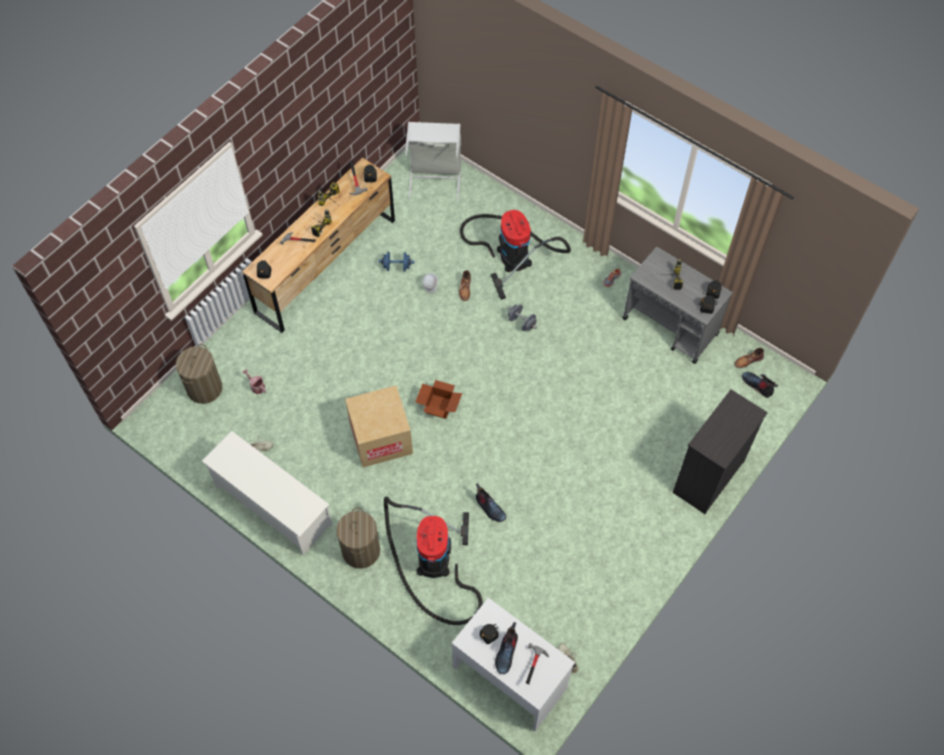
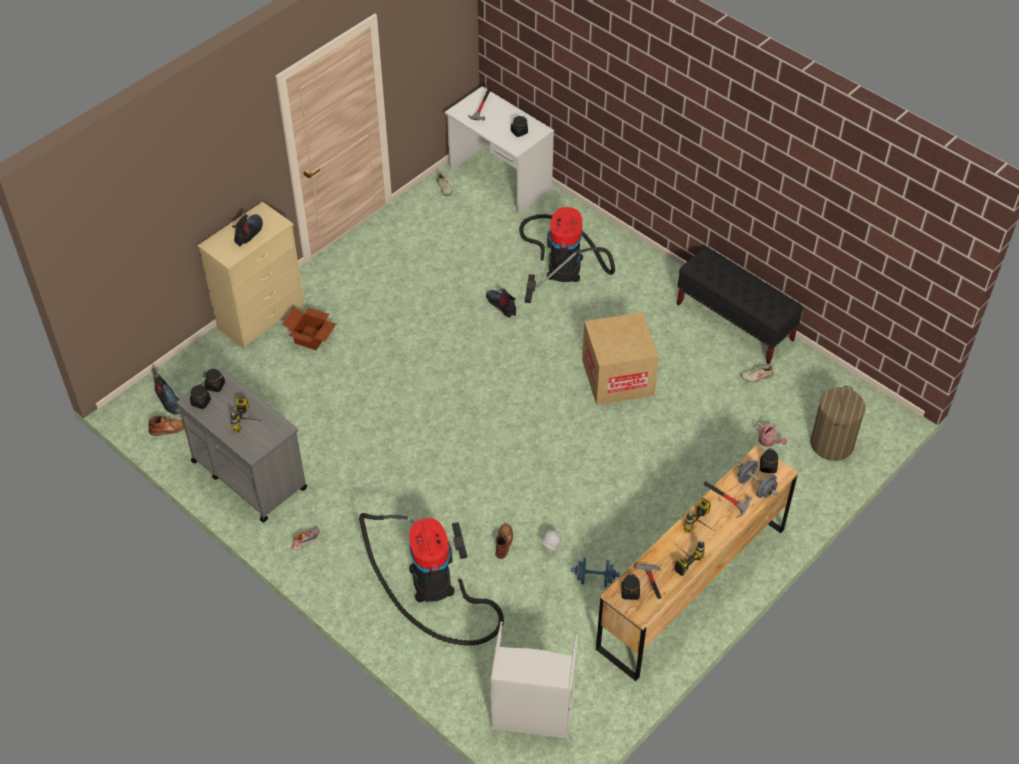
camera: 175 degrees left, 10 degrees down
white shoe rack [201,431,333,555] -> black bench [677,247,804,364]
laundry basket [336,507,380,569] -> none
cardboard box [415,380,462,419] -> cardboard box moved to [282,307,336,350]
boot [495,622,518,674] -> boot moved to [232,214,263,246]
grey dumbbell [508,304,537,331] -> grey dumbbell moved to [737,460,778,498]
black dresser [672,389,768,514] -> beige dresser [197,202,305,350]

